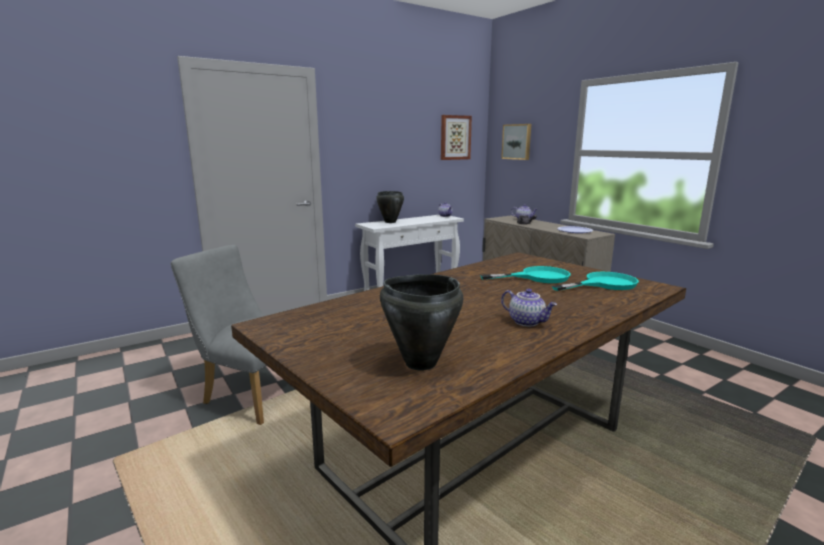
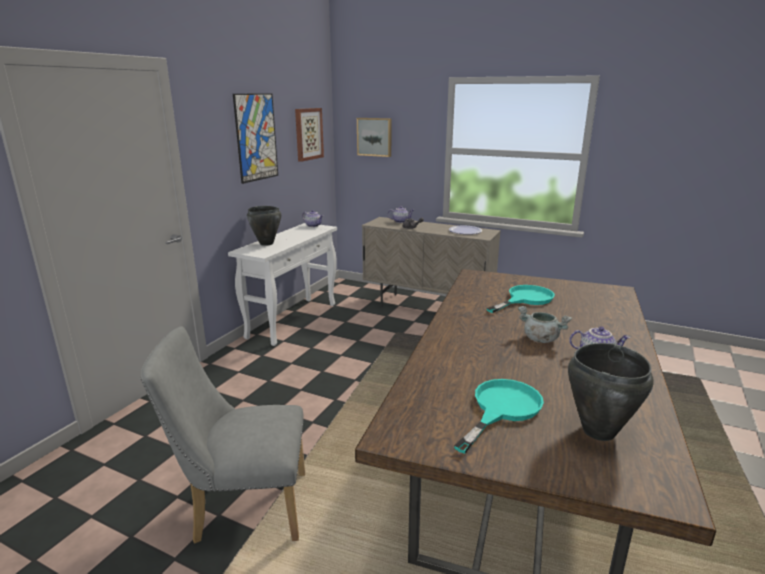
camera: 30 degrees left, 5 degrees up
turquoise frying pan [552,272,639,291] -> turquoise frying pan moved to [454,379,544,454]
none -> picture [233,94,278,184]
none -> grey cooking pot [518,306,572,343]

